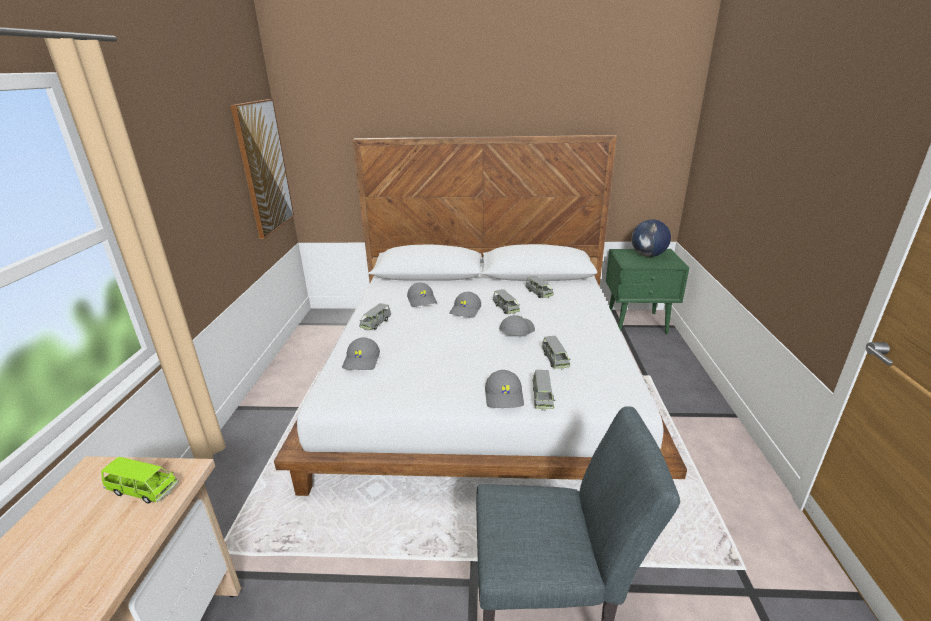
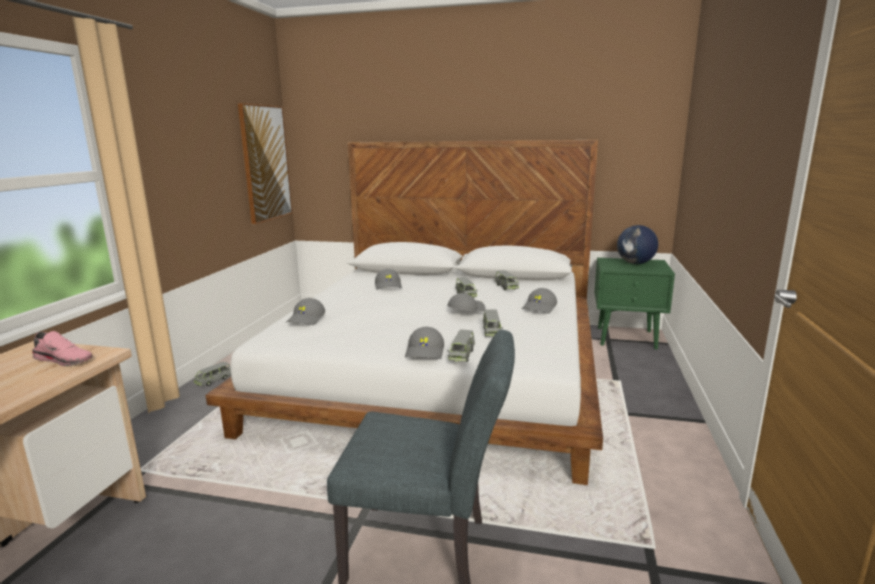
camera: 10 degrees right, 10 degrees down
green toy car [101,457,179,504] -> pink shoe [32,331,93,367]
grey toy car [359,303,391,330] -> grey toy car moved to [194,362,231,386]
grey cap [449,292,481,318] -> grey cap moved to [522,288,557,314]

